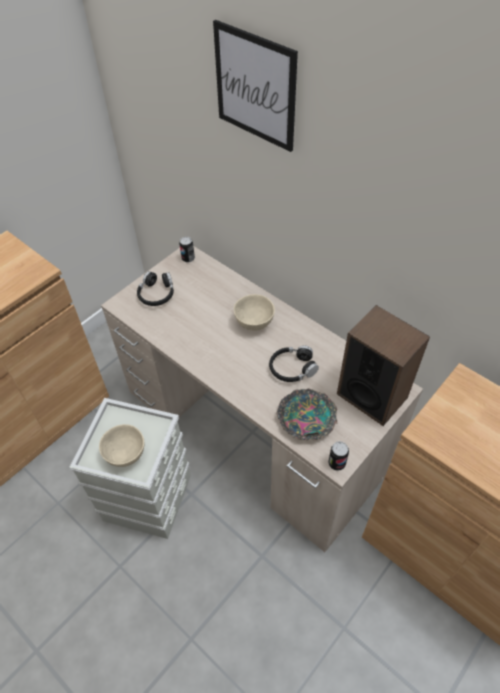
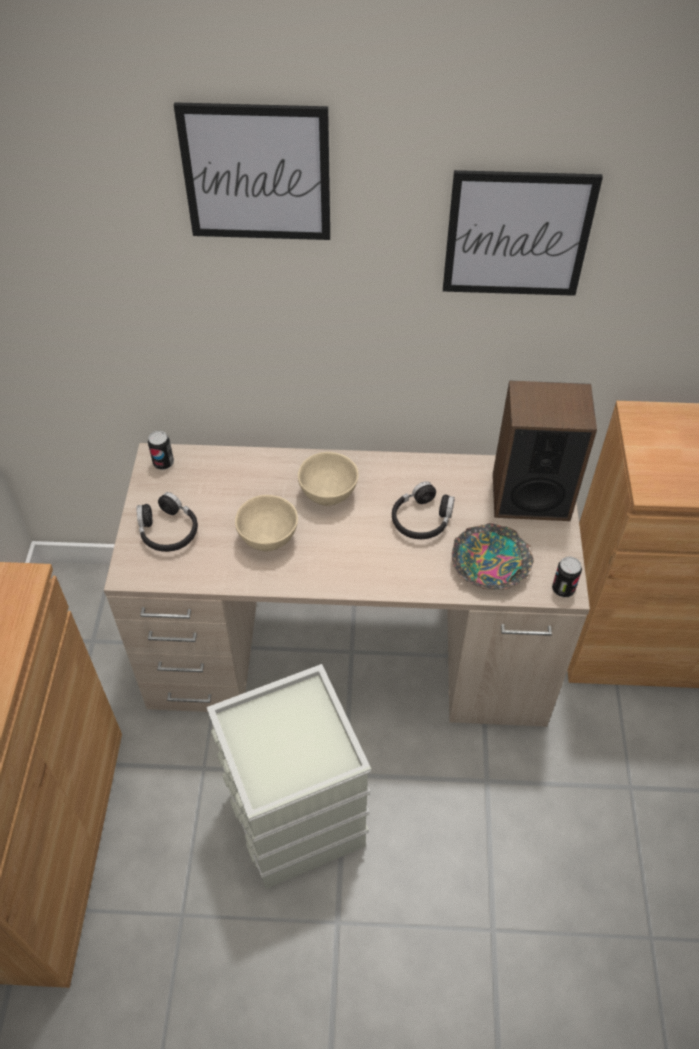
camera: 40 degrees left, 0 degrees up
beige bowl [99,424,145,467] -> beige bowl moved to [235,495,298,552]
none -> picture [443,170,603,296]

